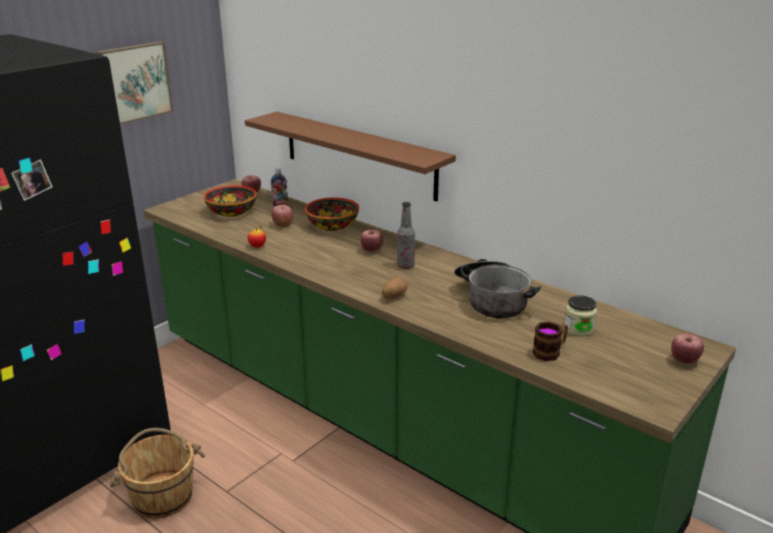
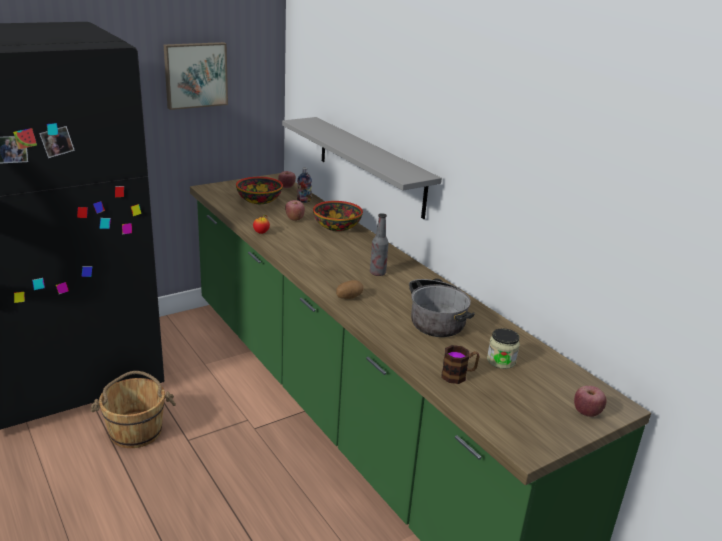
camera: 15 degrees right, 0 degrees up
brown shelf [245,112,456,201] -> grey shelf [282,117,442,219]
apple [360,229,383,252] -> none

